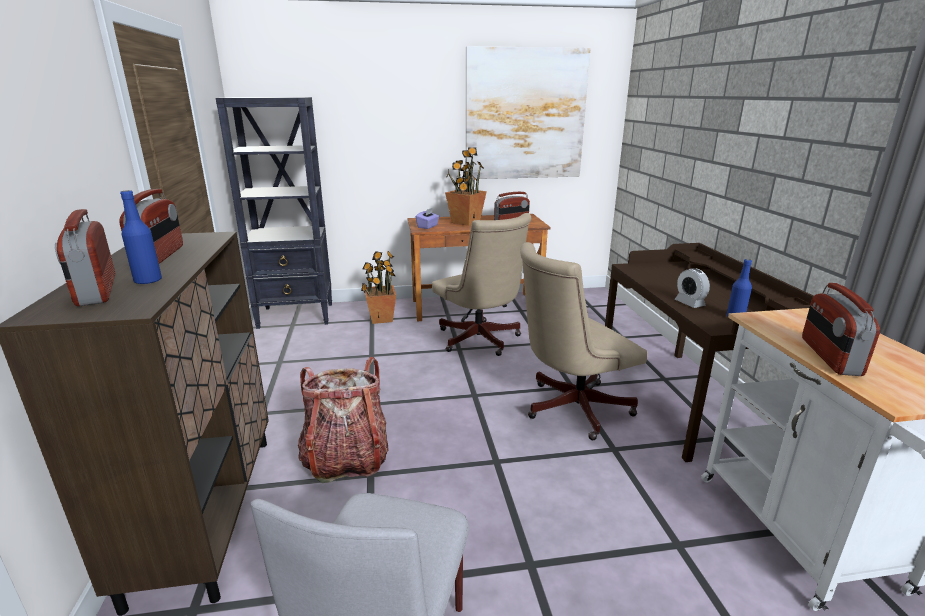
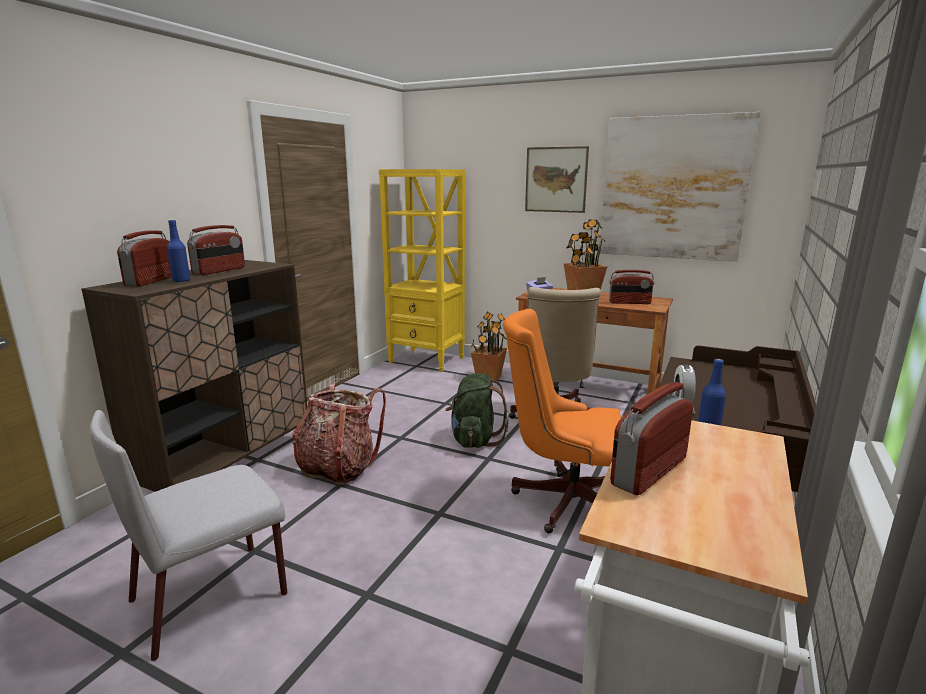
camera: 35 degrees right, 5 degrees down
black bookcase [216,97,332,329] -> yellow bookcase [379,169,465,372]
beige office chair [520,242,647,440] -> orange office chair [503,309,621,533]
none -> green backpack [445,373,509,448]
none -> picture [525,146,589,213]

